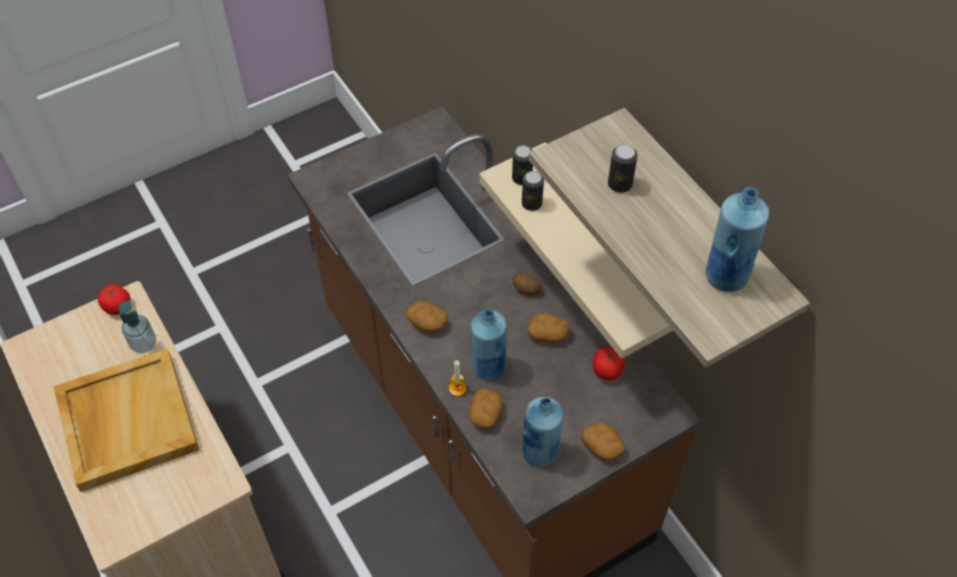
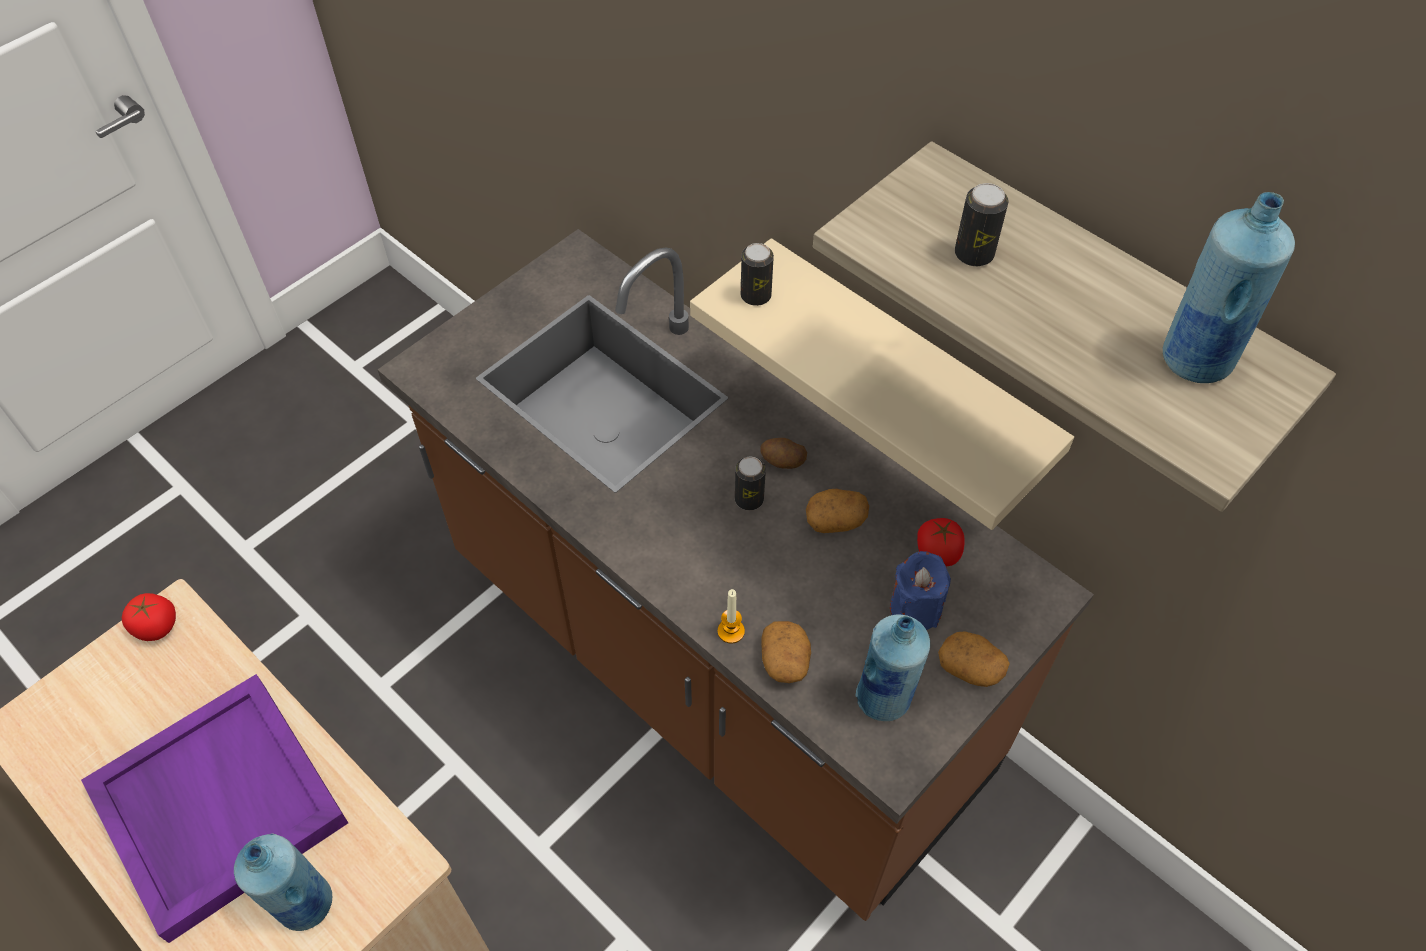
camera: 15 degrees left, 0 degrees up
beige tray [53,348,199,492] -> purple tray [81,674,348,943]
soap dispenser [118,300,156,353] -> none
potato [406,301,448,333] -> none
blue bottle [471,308,506,381] -> blue bottle moved to [234,833,332,931]
can [522,171,544,211] -> can moved to [735,457,766,510]
none -> blue candle [890,551,951,630]

